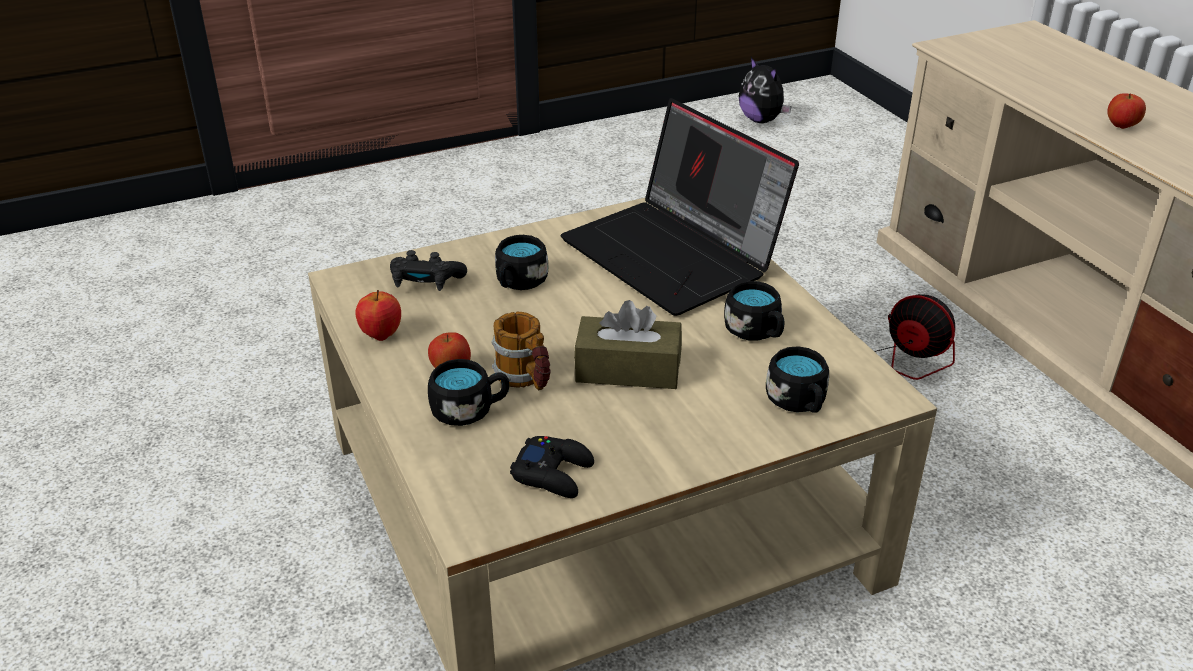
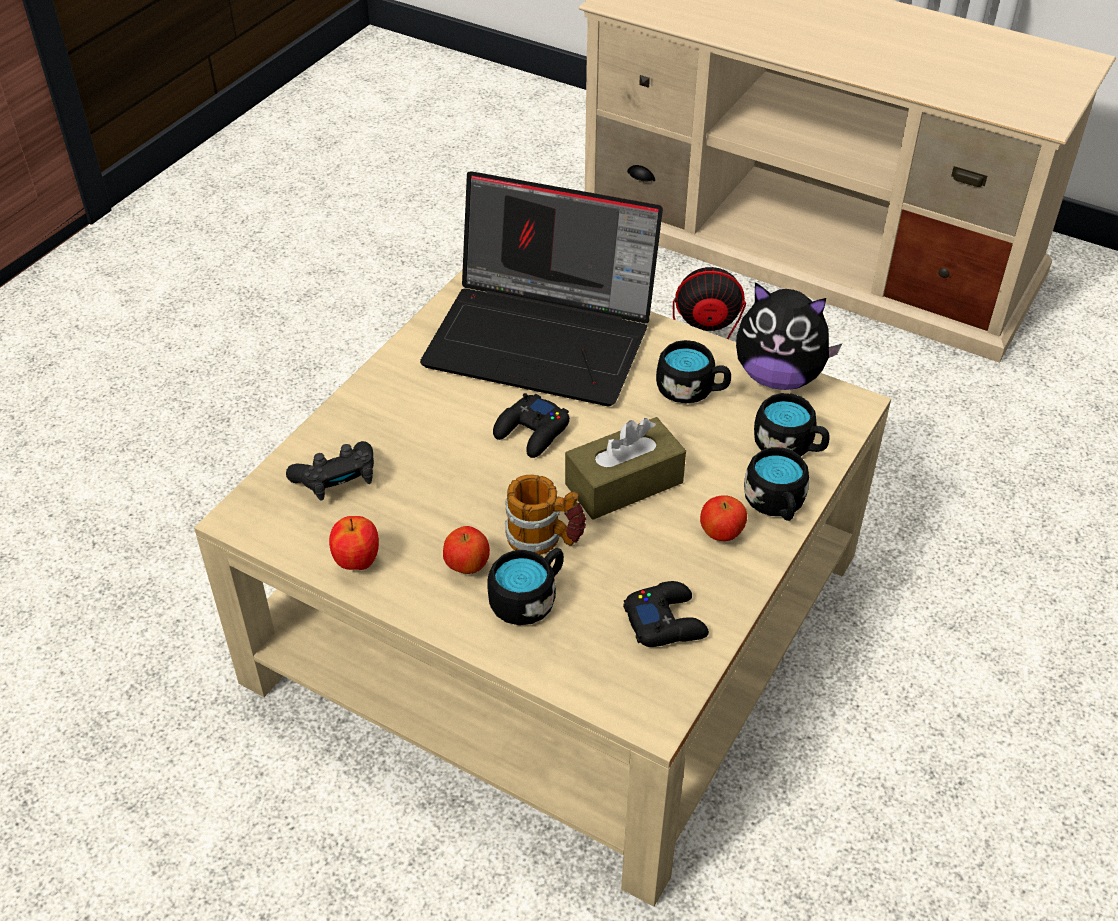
camera: 35 degrees left, 10 degrees up
black mug [495,235,548,290] -> black mug moved to [744,447,809,521]
plush toy [739,57,792,123] -> plush toy moved to [736,282,842,390]
apple [1107,93,1146,129] -> apple moved to [700,495,747,541]
none -> black game controller [493,393,570,458]

